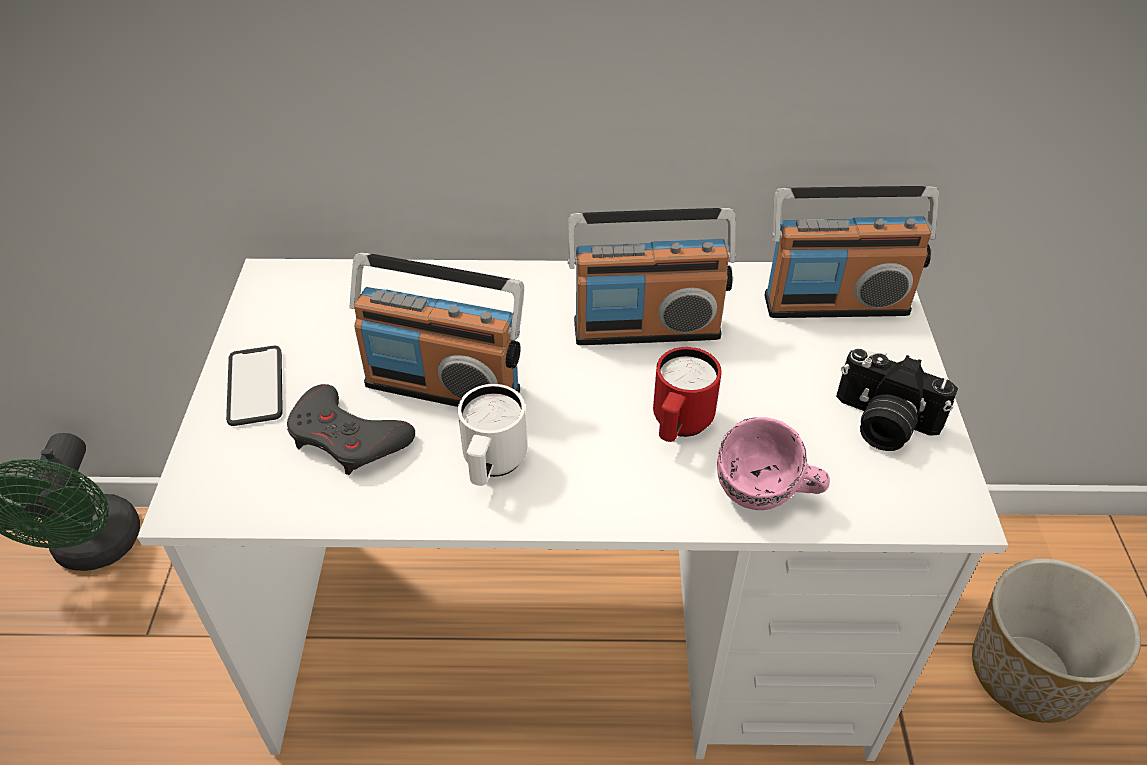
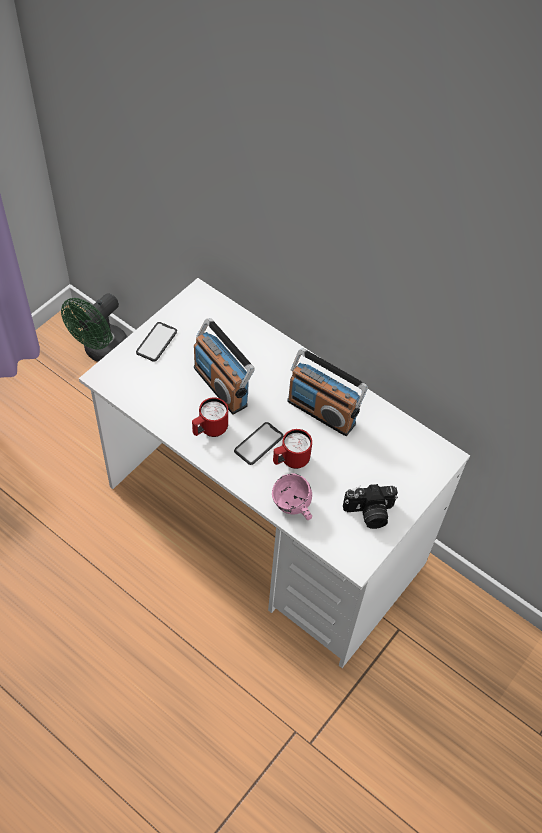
camera: 35 degrees right, 10 degrees up
grey game controller [287,384,415,475] -> none
white mug [458,384,527,486] -> red mug [192,397,228,437]
radio [764,186,939,318] -> none
camera [836,349,958,451] -> camera turned 75 degrees counterclockwise [343,484,398,529]
planter [972,559,1141,723] -> none
none -> phone [234,422,284,465]

